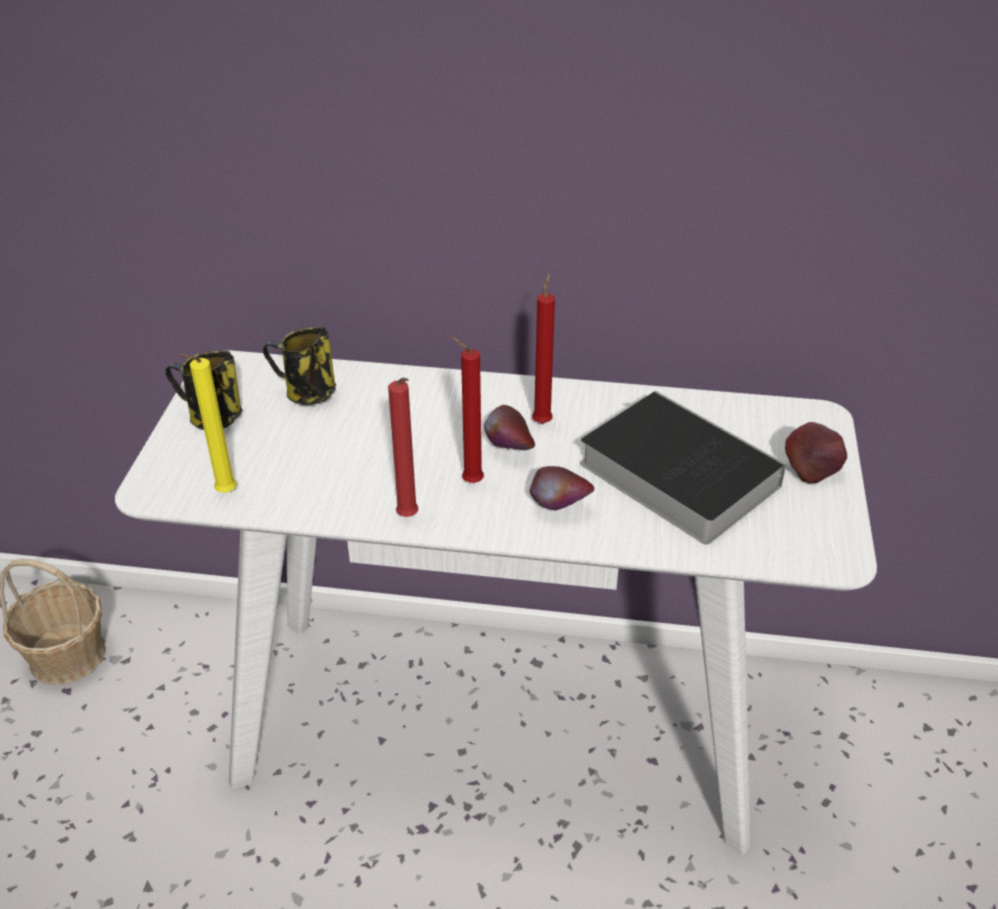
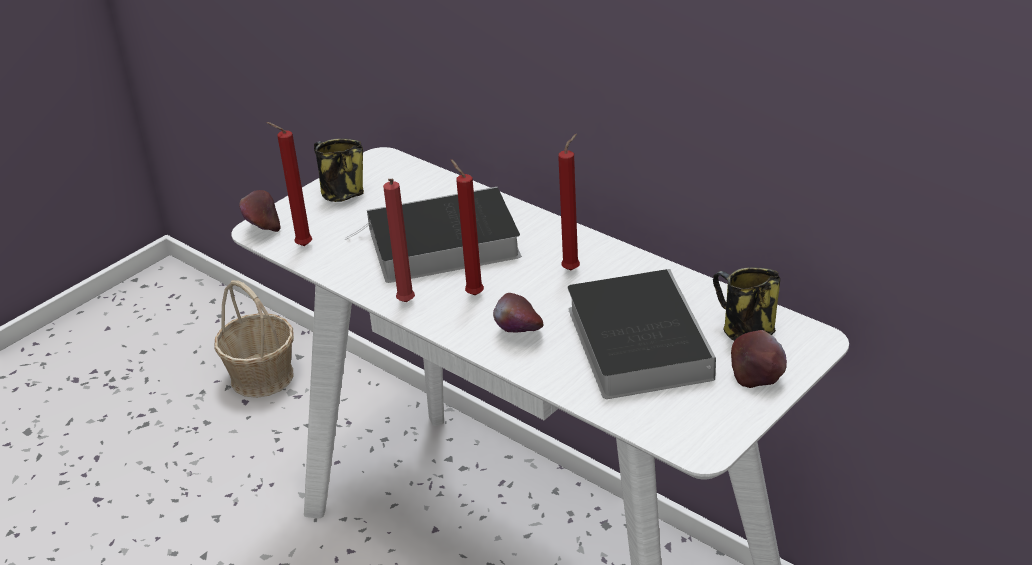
camera: 35 degrees right, 5 degrees down
yellow candle [178,354,237,493] -> red candle [266,122,312,246]
mug [263,327,336,405] -> mug moved to [713,267,780,341]
apple [484,405,535,450] -> apple moved to [239,190,281,232]
none -> book [345,187,521,283]

